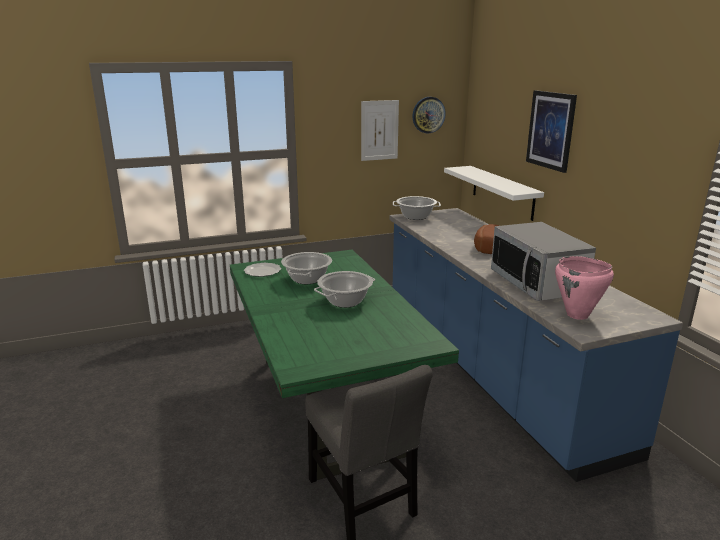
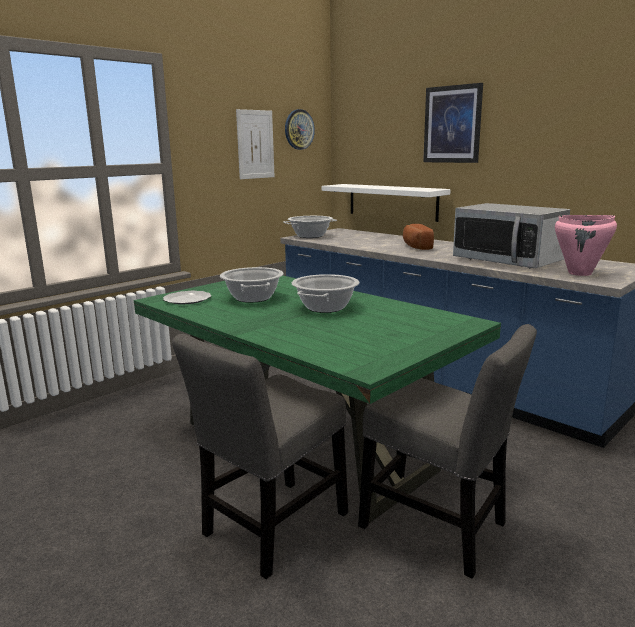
camera: 25 degrees left, 5 degrees down
none -> grey chair [172,334,348,579]

